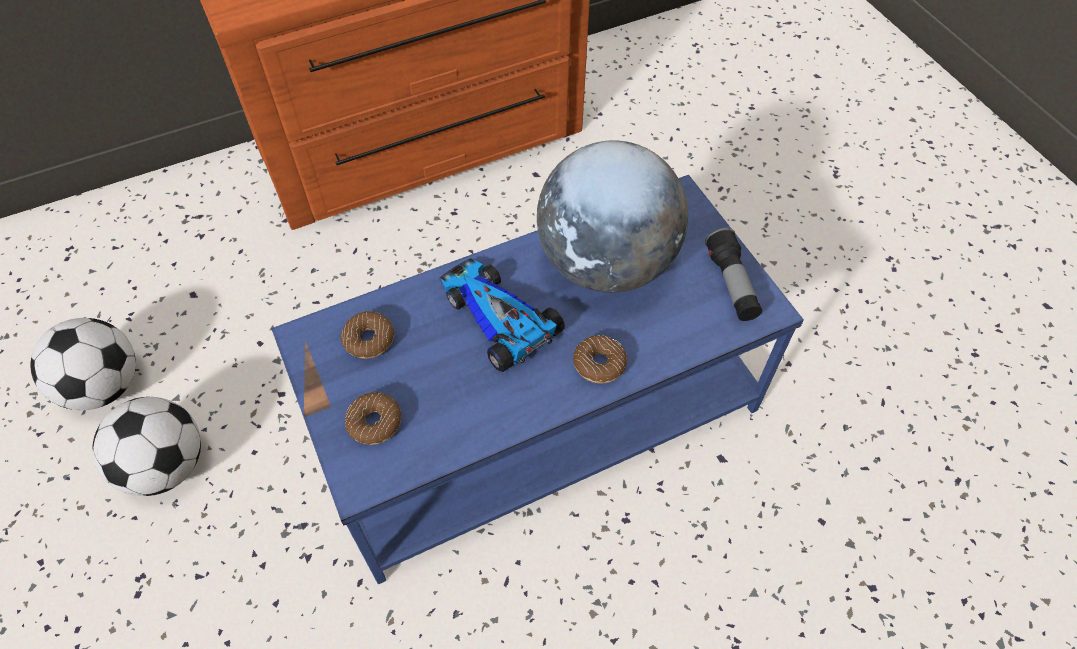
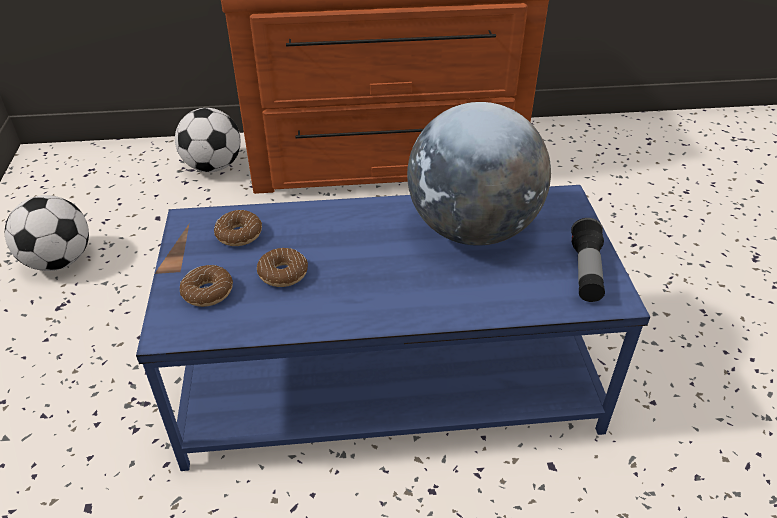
camera: 20 degrees right, 15 degrees down
football [92,397,201,496] -> football moved to [175,108,241,172]
toy car [440,258,565,372] -> none
donut [573,335,627,383] -> donut moved to [257,248,308,287]

